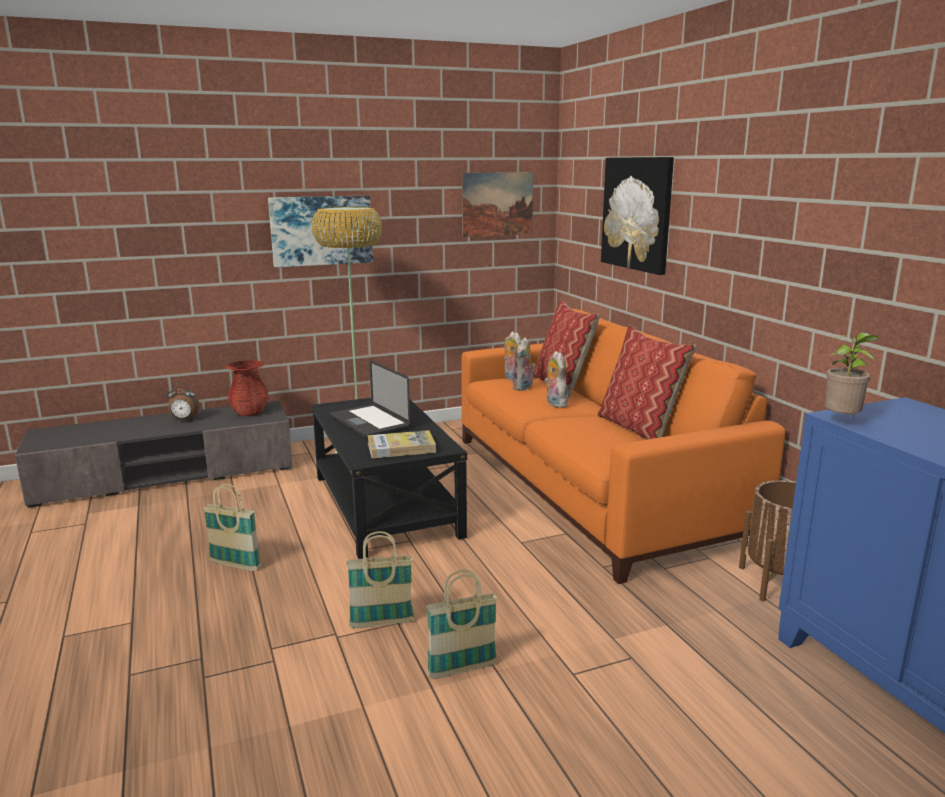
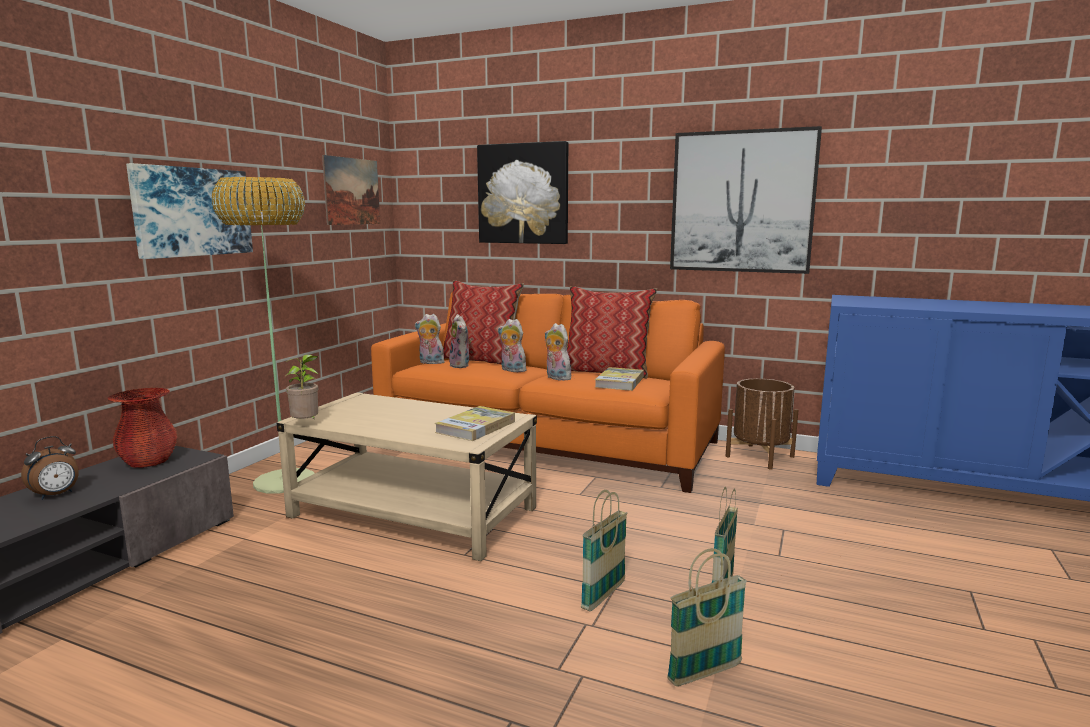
camera: 45 degrees left, 5 degrees down
basket [203,484,261,571] -> basket moved to [667,548,747,686]
black coffee table [311,398,467,559] -> beige coffee table [277,392,537,561]
laptop [330,360,410,438] -> none
potted plant [825,332,880,417] -> potted plant moved to [286,354,318,419]
none -> plush toy [544,323,573,381]
none -> book [595,367,644,391]
none -> picture [670,126,822,274]

